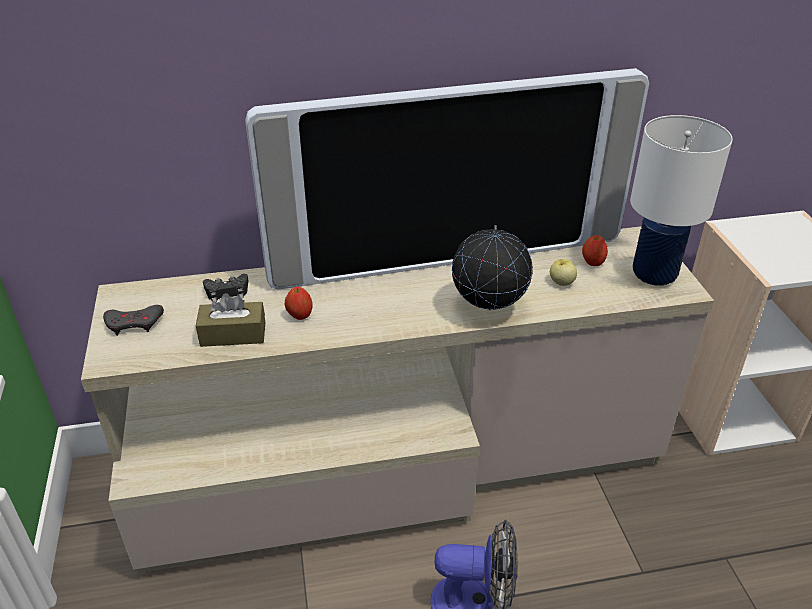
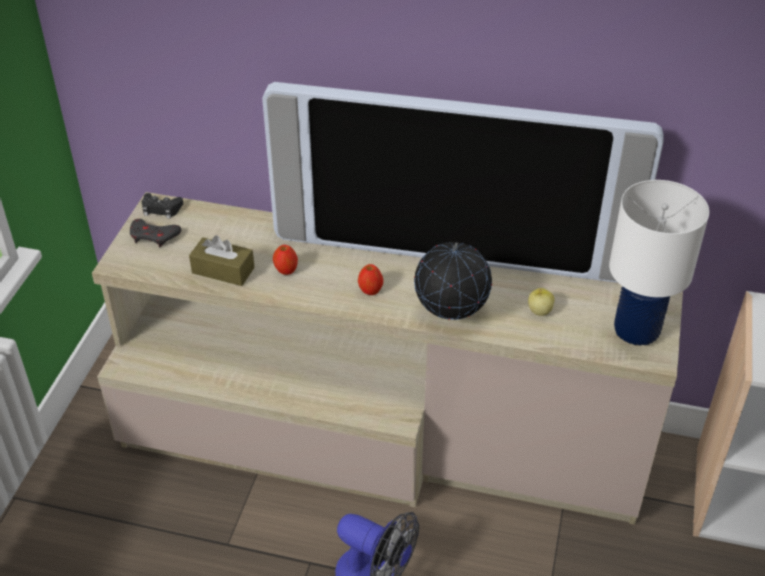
camera: 25 degrees right, 5 degrees up
black game controller [203,274,249,302] -> black game controller moved to [142,193,183,219]
apple [582,235,608,266] -> apple moved to [358,264,383,295]

